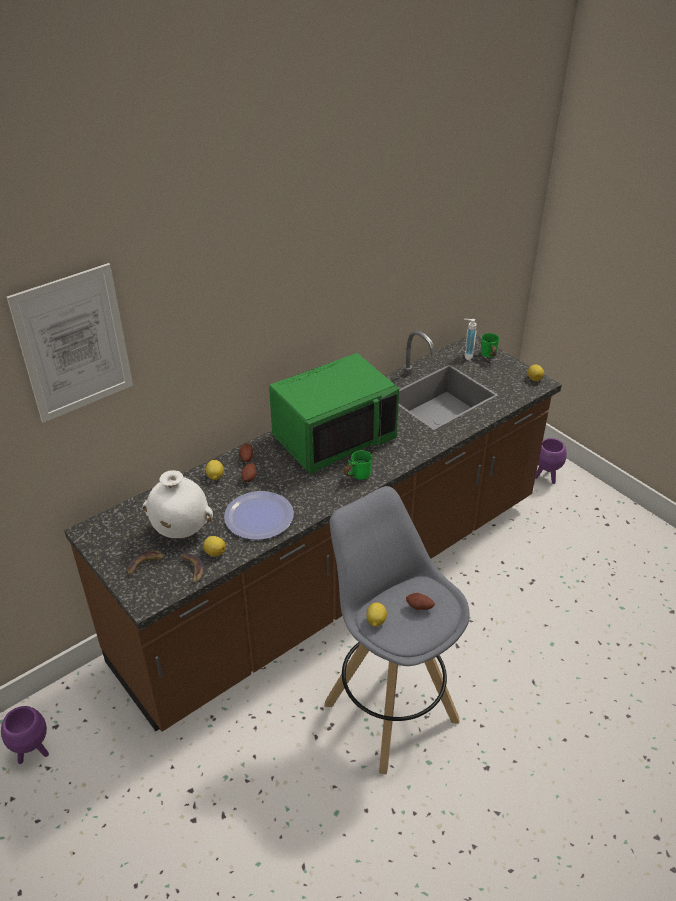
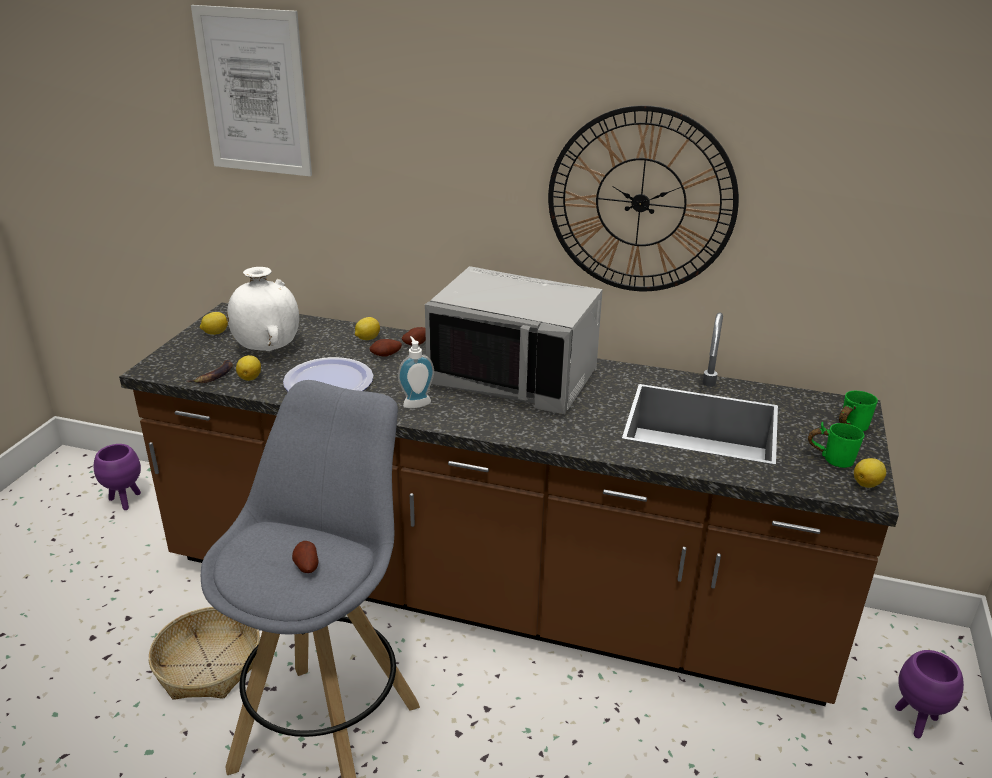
camera: 55 degrees right, 10 degrees down
banana [128,551,169,576] -> none
green microwave [269,353,399,474] -> grey microwave [425,266,603,414]
green mug [344,450,372,480] -> green mug moved to [808,422,864,468]
lemon [366,602,387,627] -> lemon moved to [200,312,228,335]
soap dispenser [464,319,476,360] -> soap dispenser moved to [398,336,434,408]
none -> basket [149,607,260,700]
none -> wall clock [548,105,739,291]

